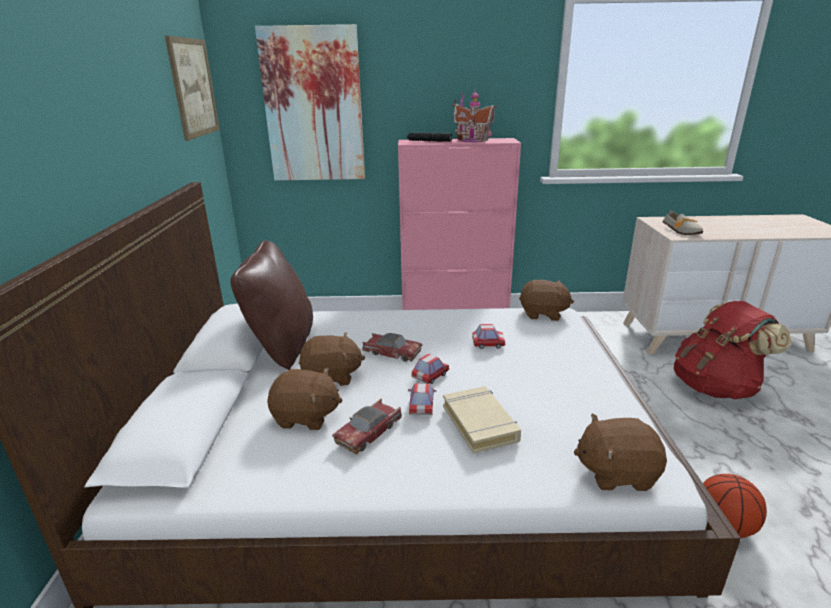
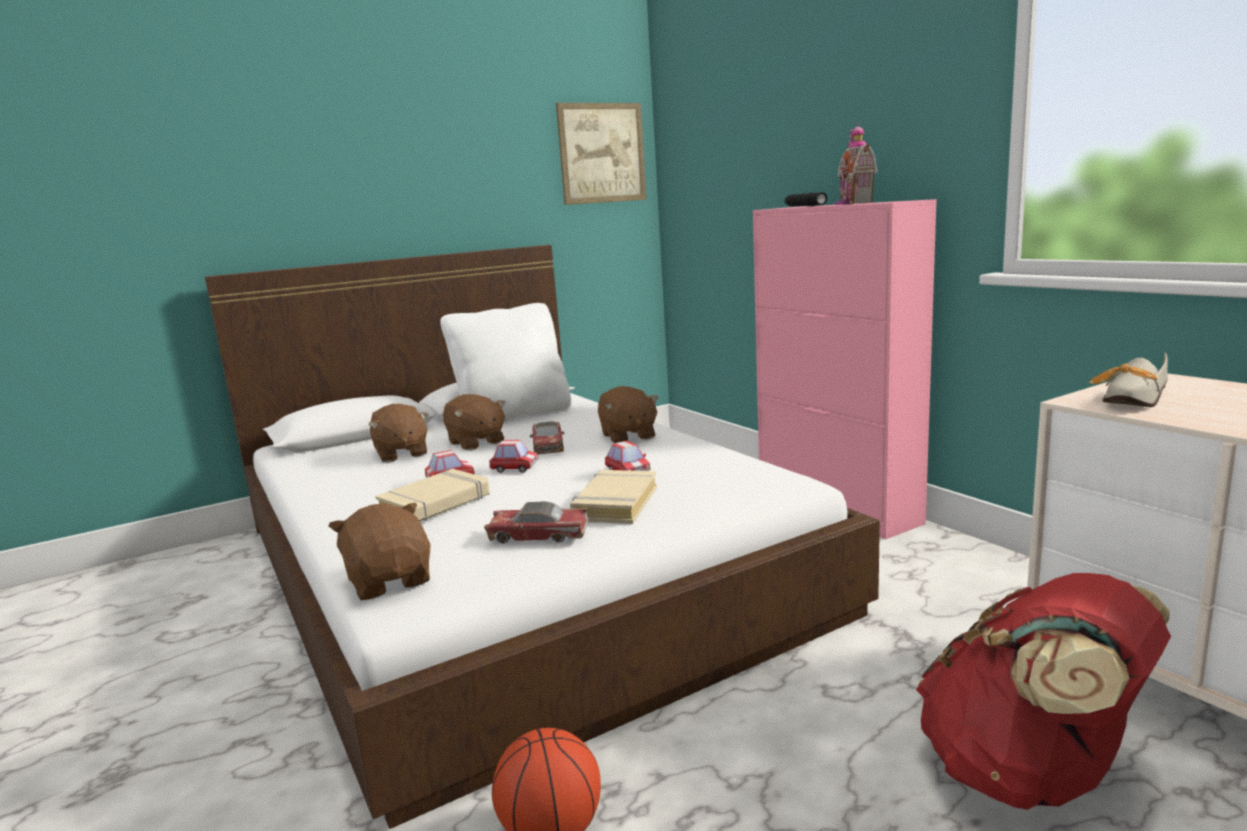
camera: 60 degrees right, 10 degrees down
brown pillow [230,240,313,370] -> white pillow [440,303,571,422]
picture [255,24,365,181] -> none
toy car [332,399,402,454] -> toy car moved to [484,501,589,544]
brown plush toy [519,280,574,321] -> brown plush toy moved to [598,386,659,443]
none -> beige book [570,470,657,524]

